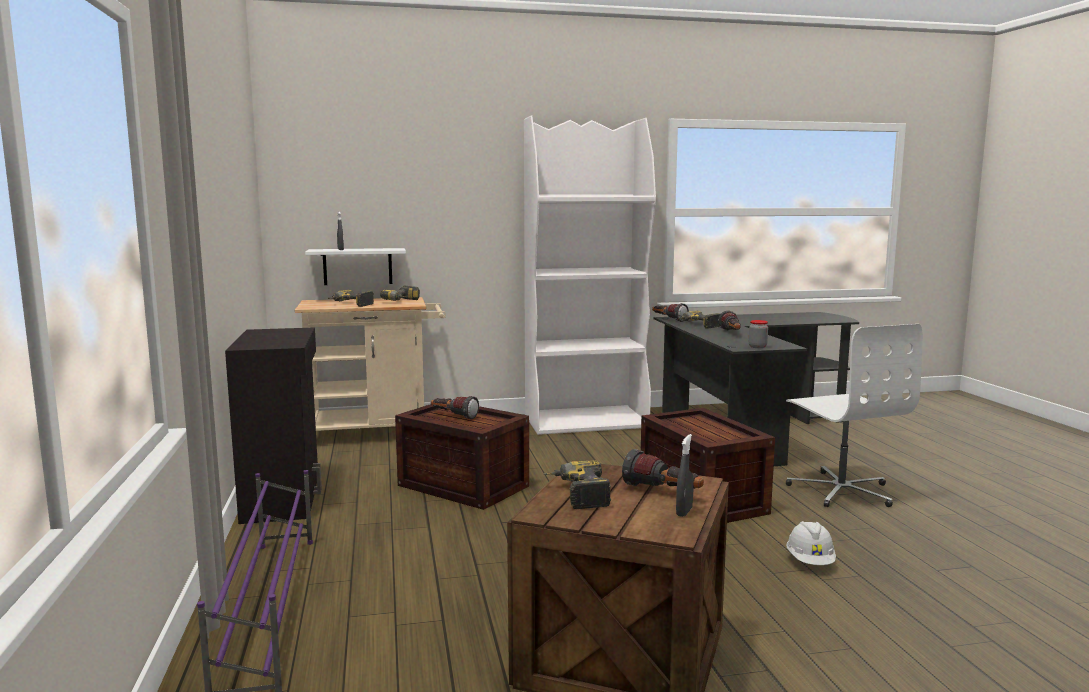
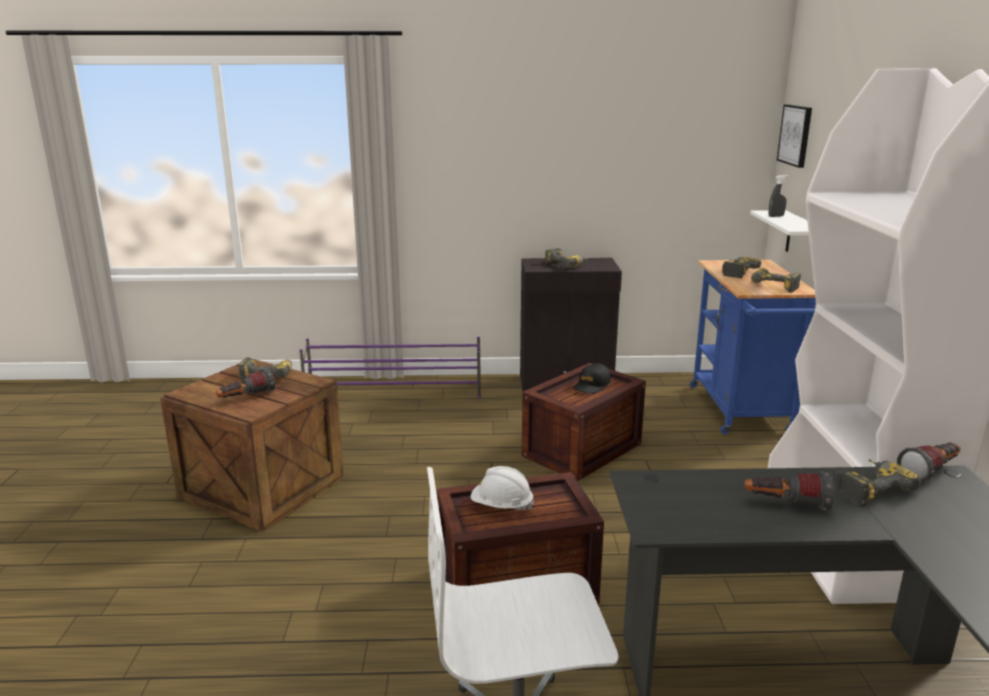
camera: 100 degrees right, 10 degrees up
beige cart [295,297,446,431] -> blue cart [690,260,816,434]
flashlight [431,396,479,420] -> black cap [573,363,611,394]
grey spray bottle [676,434,694,517] -> none
jar [749,320,768,348] -> none
white hard hat [786,521,836,565] -> white hard hat moved to [471,466,534,511]
none -> power drill [545,248,588,267]
none -> picture [777,105,812,168]

